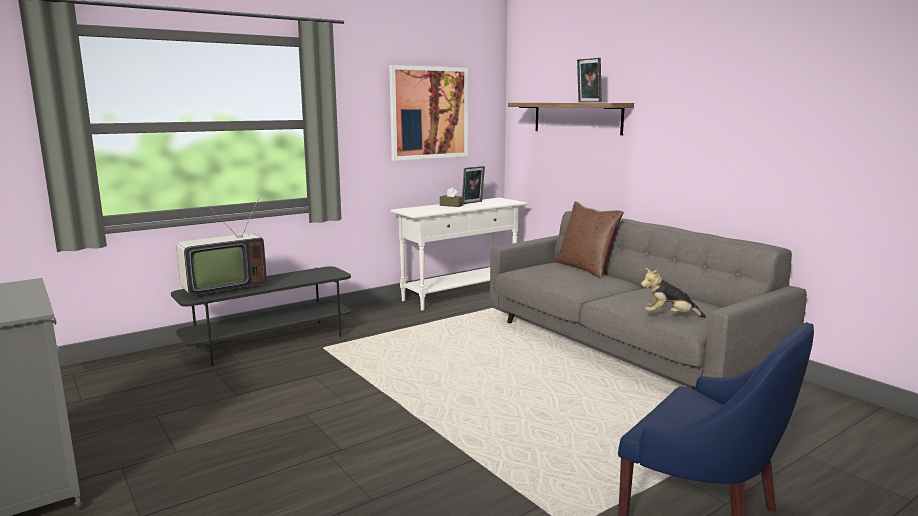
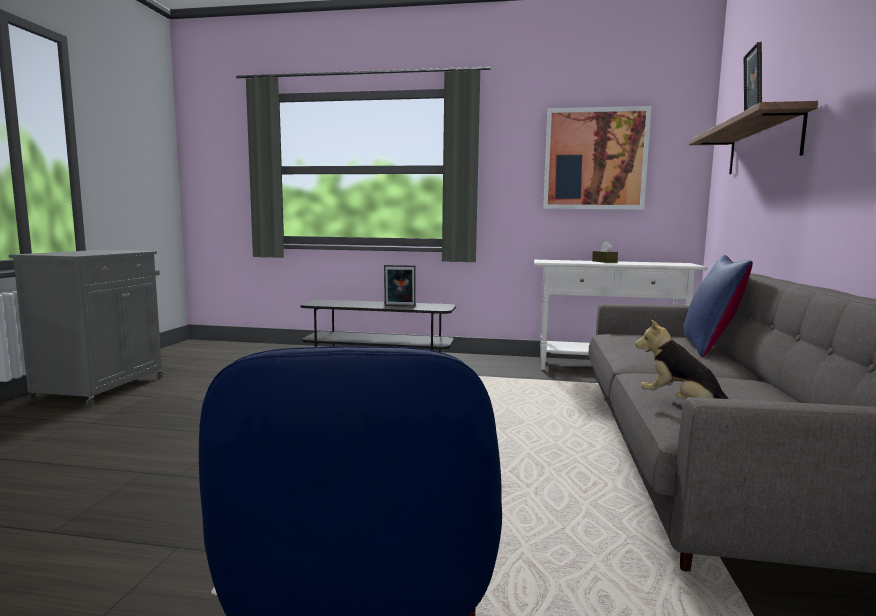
camera: 45 degrees right, 5 degrees down
television [177,198,267,298] -> none
picture frame [462,166,485,204] -> picture frame moved to [384,265,416,306]
brown pillow [555,201,624,278] -> blue pillow [683,255,753,357]

